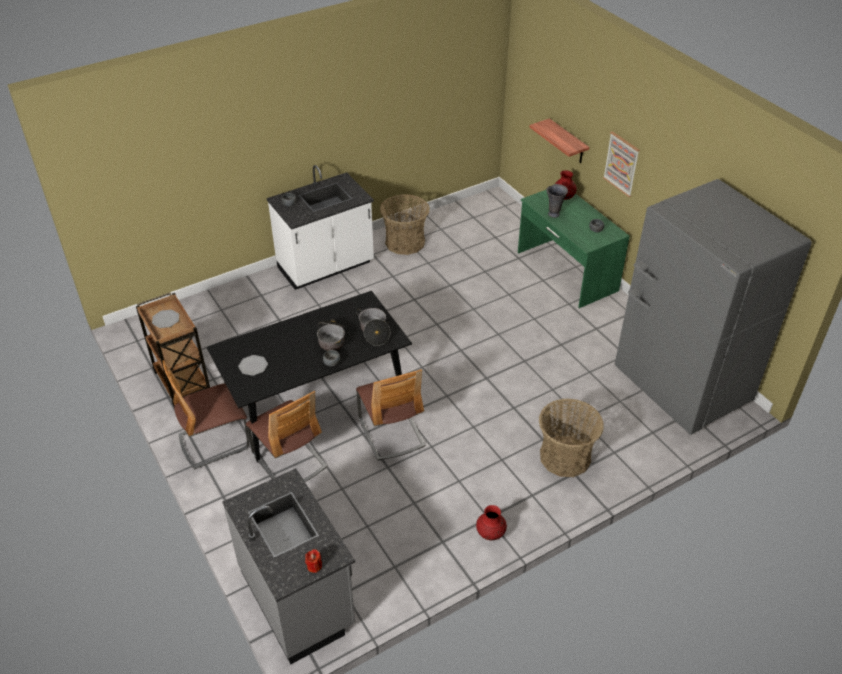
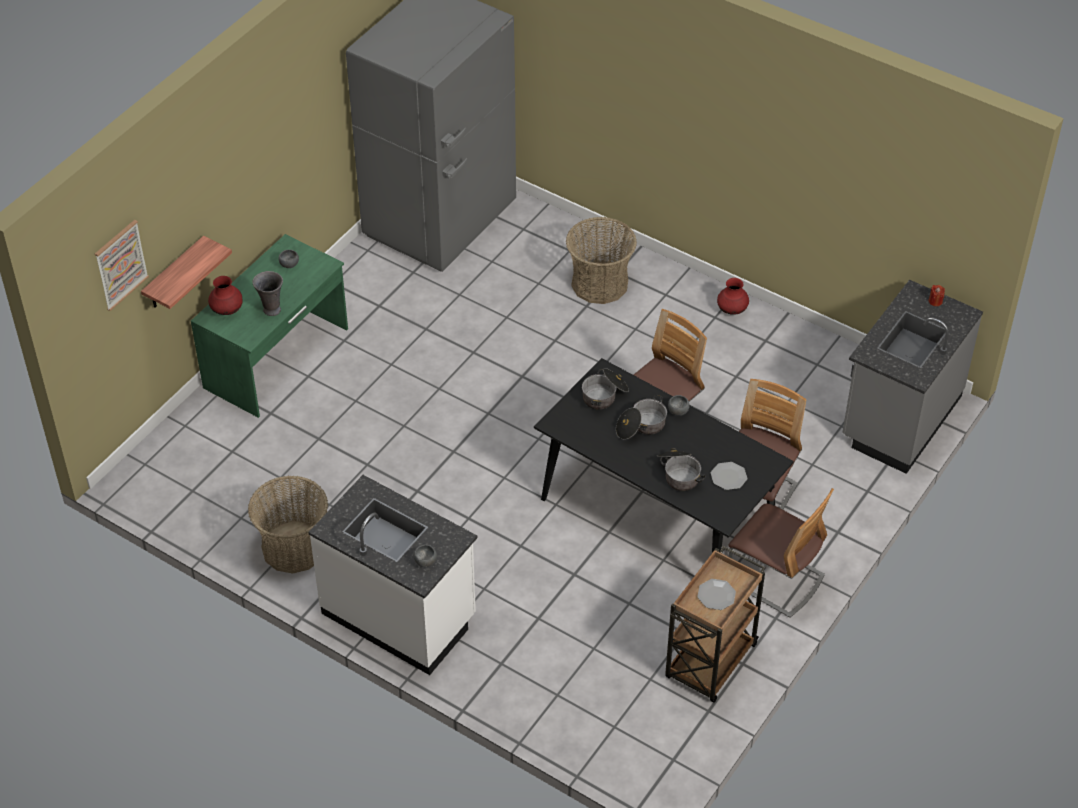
camera: 115 degrees left, 5 degrees up
picture [603,131,640,197] -> picture moved to [95,220,149,311]
none -> cooking pot [657,448,706,491]

